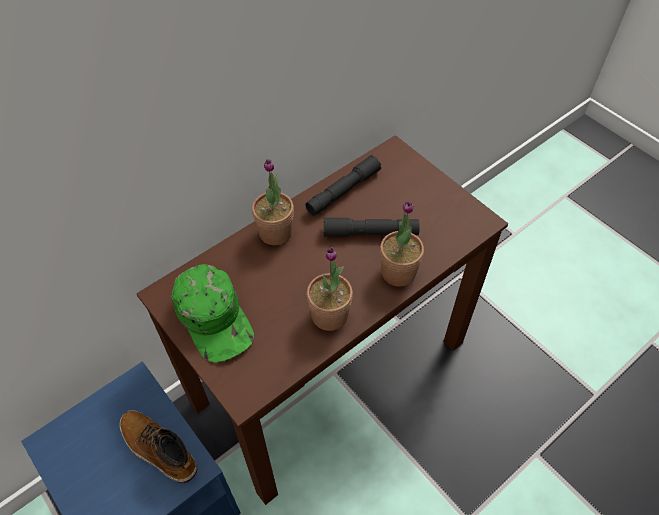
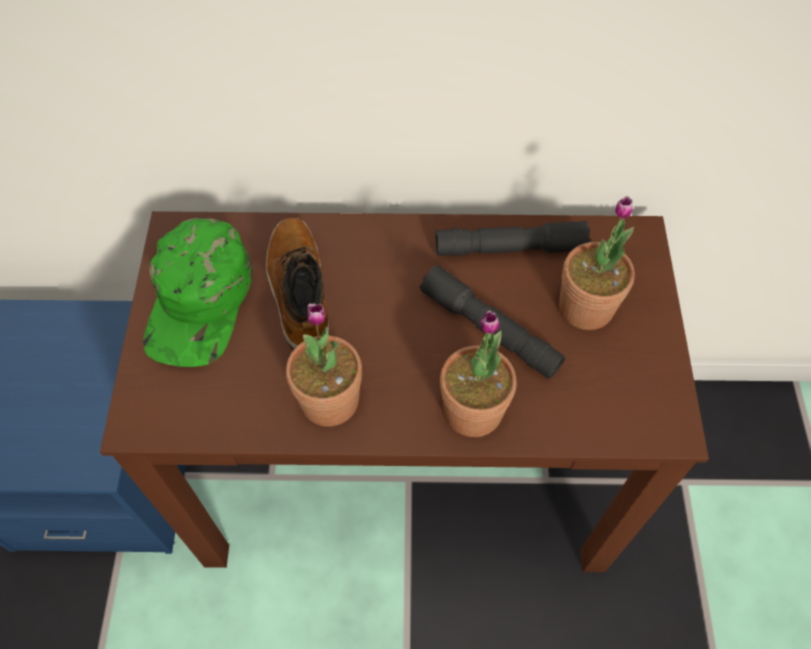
camera: 40 degrees right, 5 degrees up
boot [120,410,197,484] -> boot moved to [266,218,329,351]
potted plant [252,159,294,245] -> potted plant moved to [559,196,635,330]

